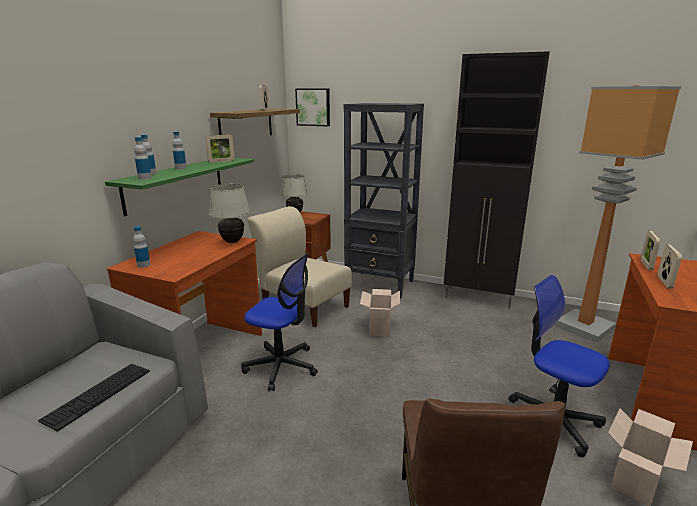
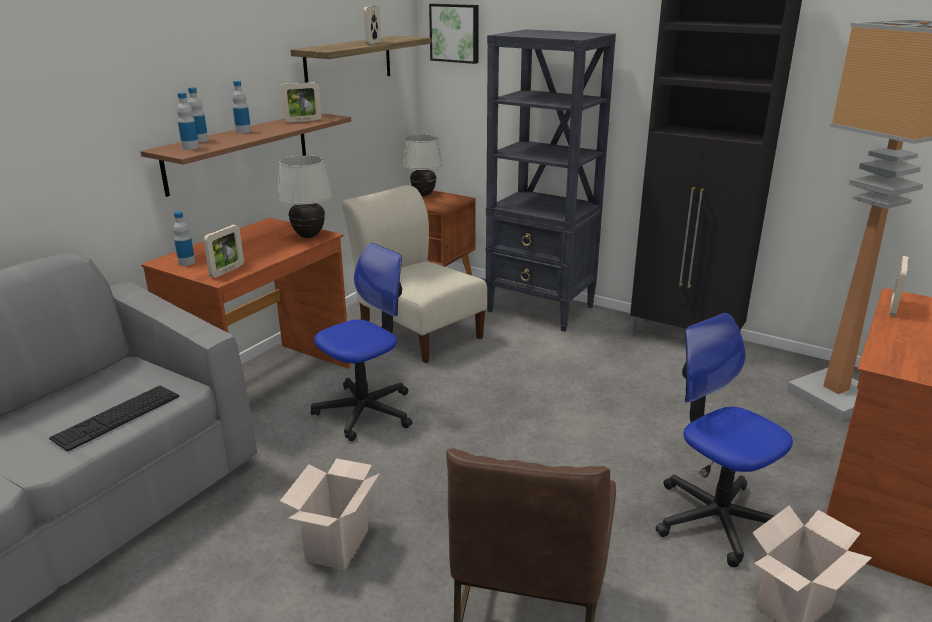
camera: 10 degrees right, 5 degrees up
green shelf [105,158,255,217] -> brown shelf [140,113,351,197]
office chair [241,252,318,391] -> office chair turned 75 degrees counterclockwise [311,243,412,441]
cardboard box [360,289,400,337] -> cardboard box moved to [280,458,379,570]
picture frame [658,244,682,289] -> picture frame moved to [203,225,244,278]

